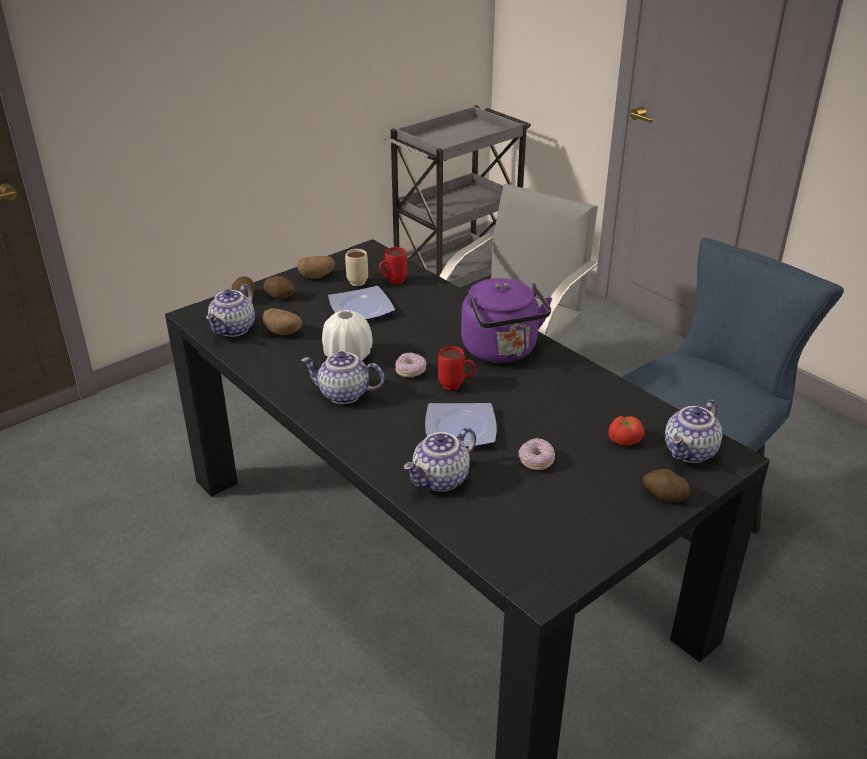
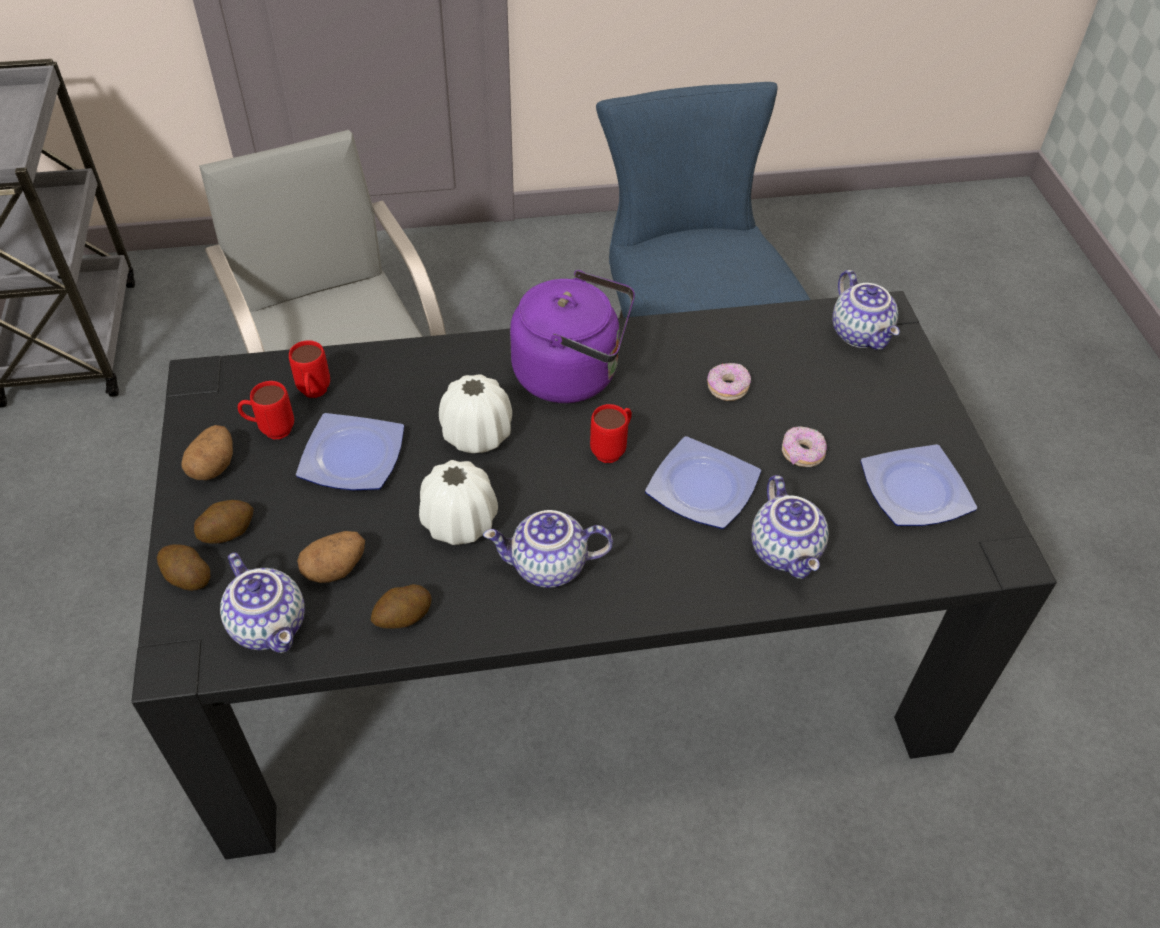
camera: 60 degrees left, 15 degrees up
teapot [301,351,384,404] -> teapot turned 45 degrees clockwise [483,510,613,588]
beige mug [345,249,368,286] -> red mug [237,381,294,439]
donut [395,352,426,377] -> donut moved to [707,363,751,401]
tomato [608,416,645,445] -> none
potato [643,469,690,502] -> potato moved to [371,584,432,629]
none -> white vase [439,374,512,453]
none -> plate [861,444,977,526]

